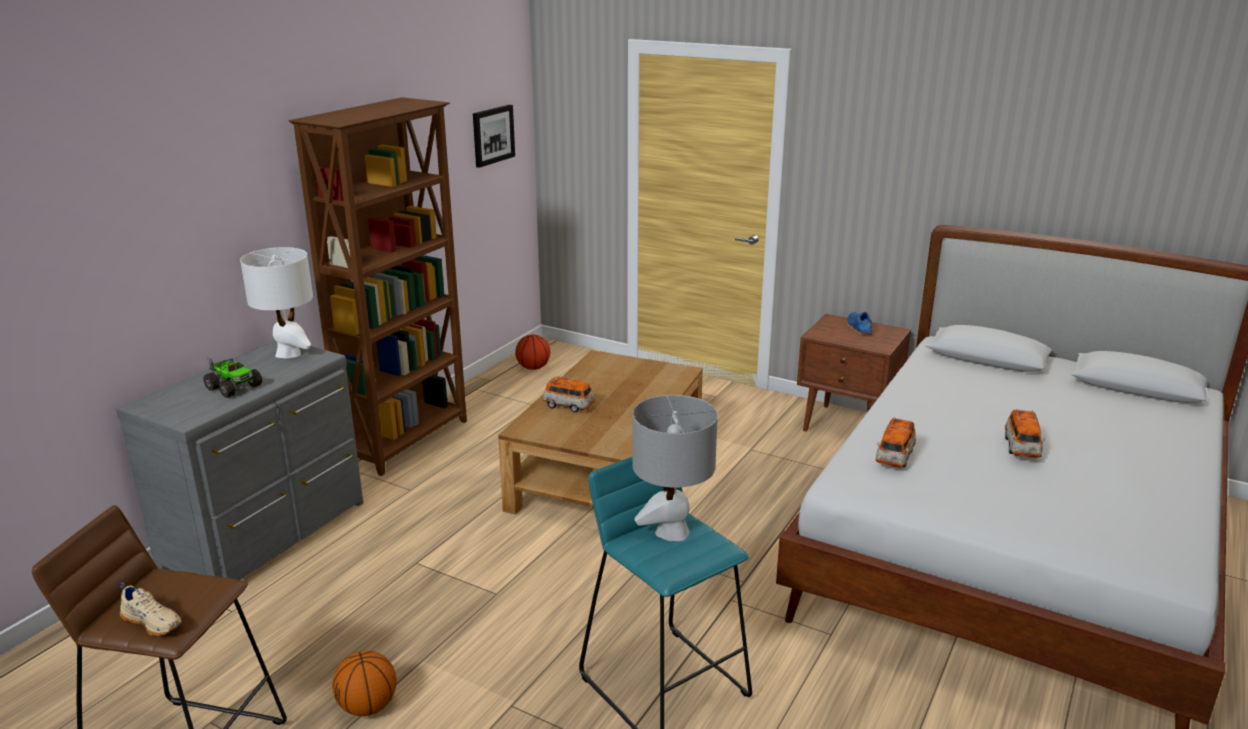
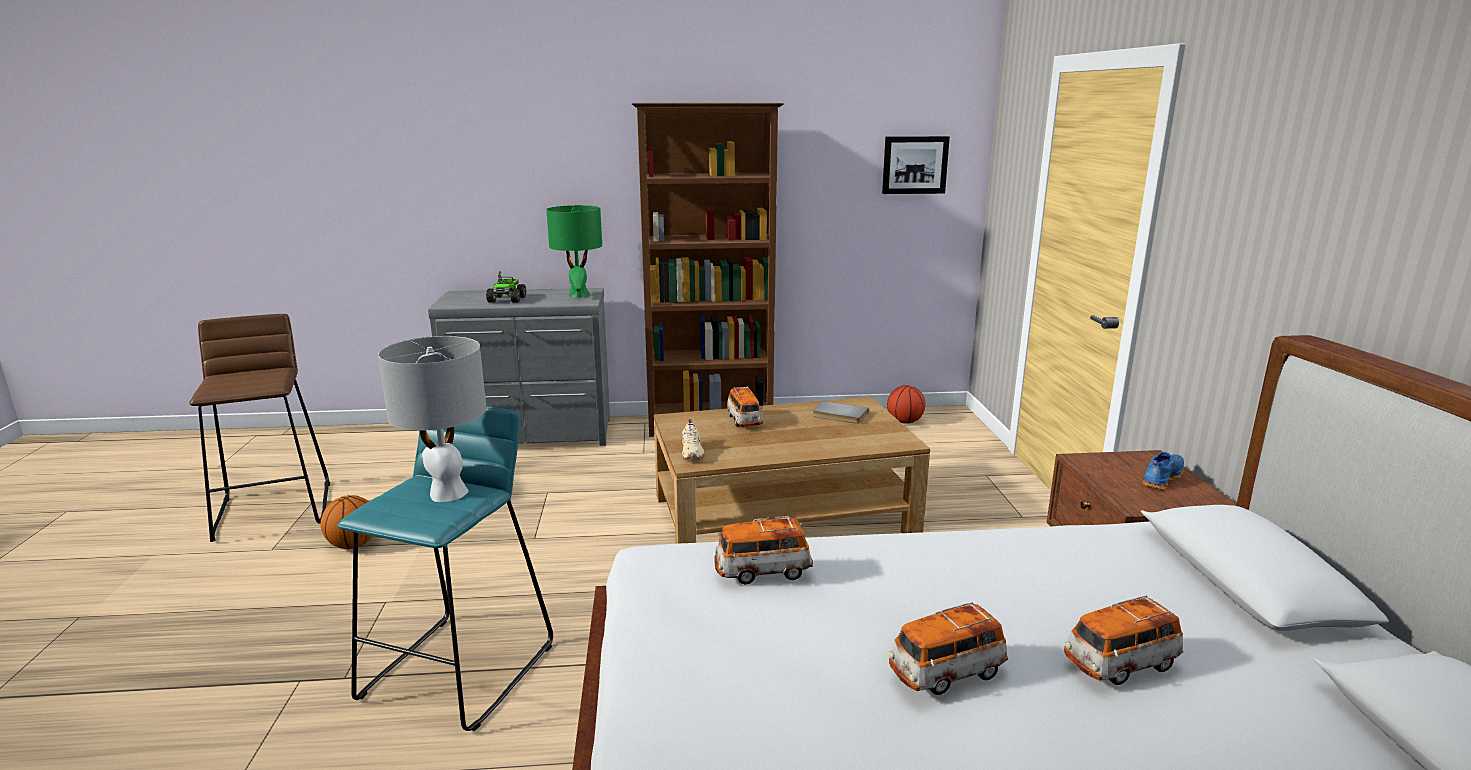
camera: 55 degrees right, 5 degrees down
beige shoe [119,582,182,636] -> beige shoe moved to [682,419,704,459]
white table lamp [240,247,313,358] -> green table lamp [546,205,602,298]
none -> grey book [813,401,869,424]
none -> toy car [1064,595,1183,685]

